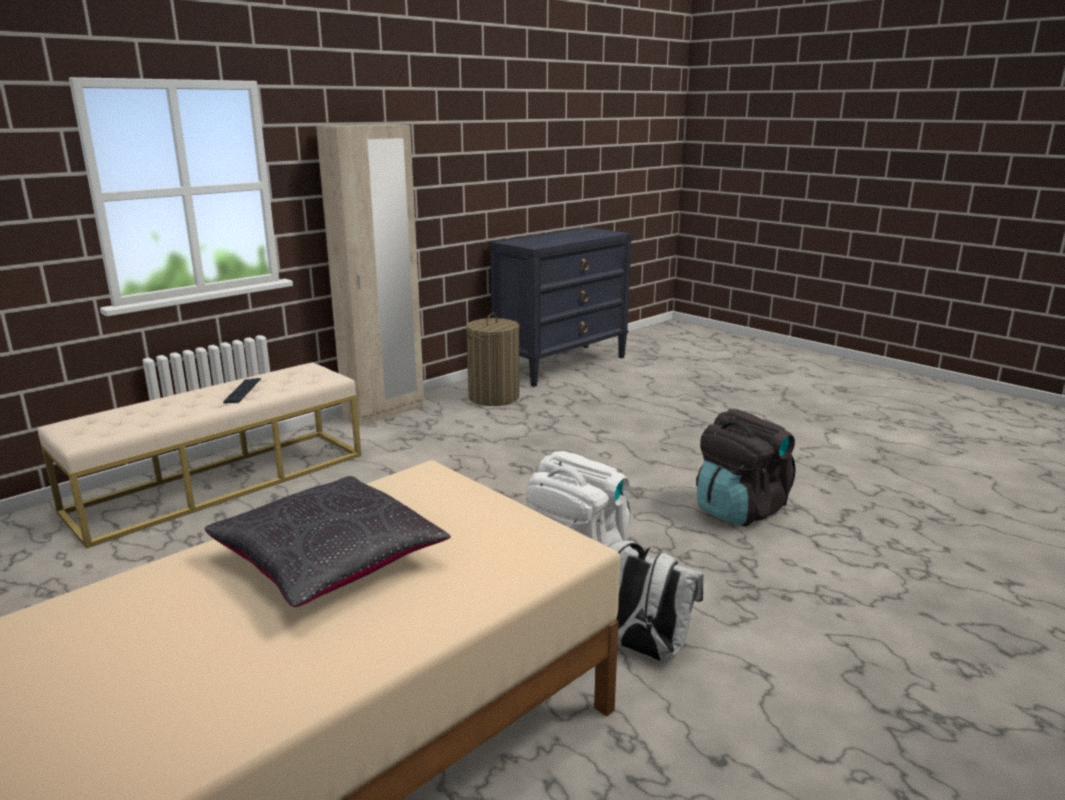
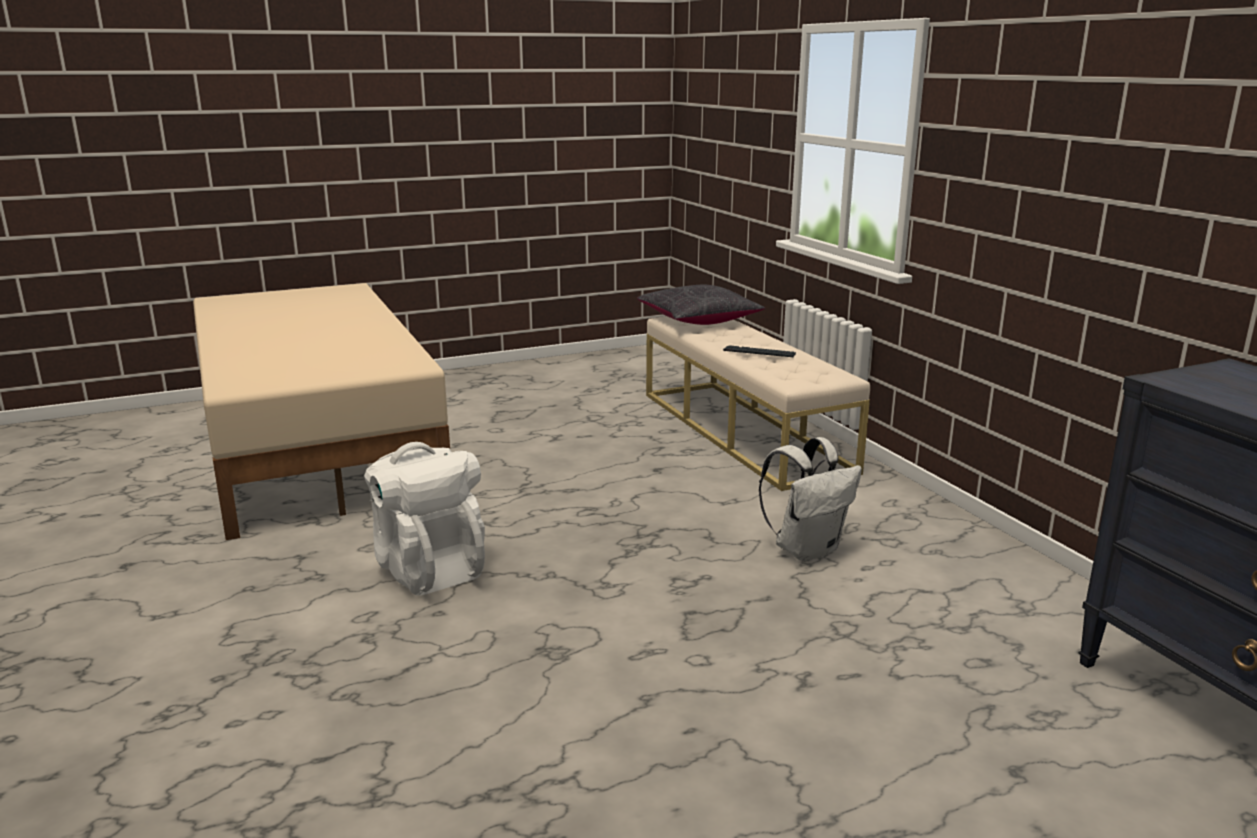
camera: 110 degrees right, 0 degrees up
black pillow [205,476,451,607] -> black pillow moved to [637,285,765,325]
beige wardrobe [316,124,424,427] -> none
laundry basket [466,313,519,406] -> none
white backpack [609,541,704,662] -> white backpack moved to [759,437,862,561]
black backpack [696,409,796,526] -> none

